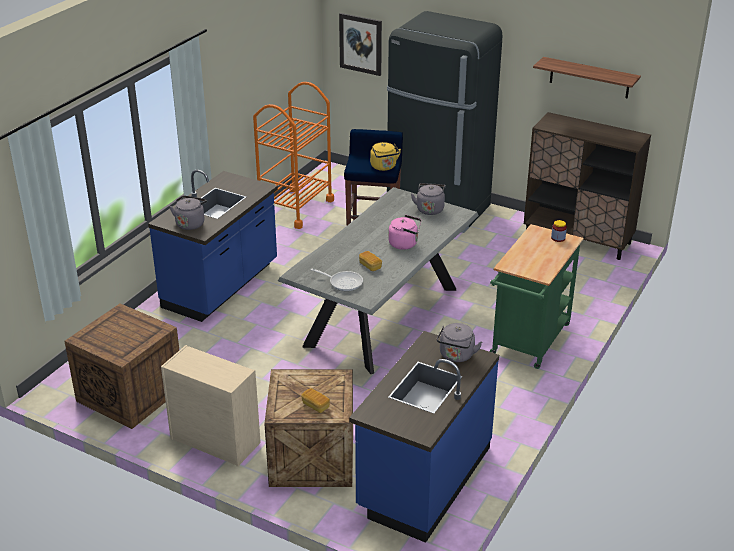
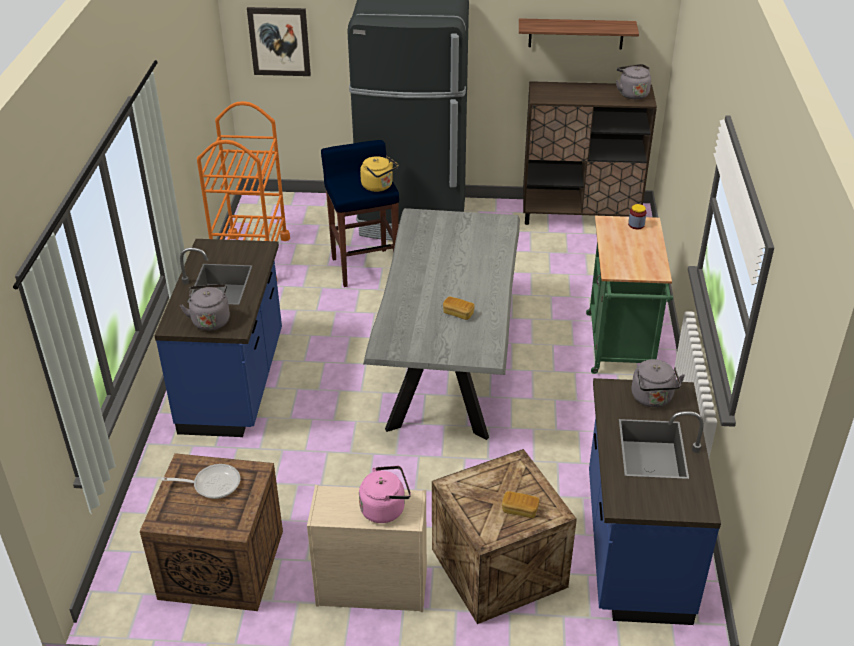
camera: 25 degrees left, 5 degrees up
frying pan [311,268,363,291] -> frying pan moved to [161,464,240,499]
pink kettle [388,215,421,250] -> pink kettle moved to [359,466,411,523]
grey kettle [411,183,445,215] -> grey kettle moved to [616,64,651,100]

